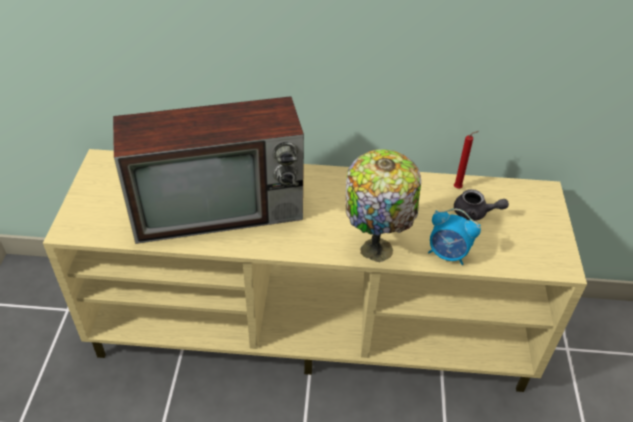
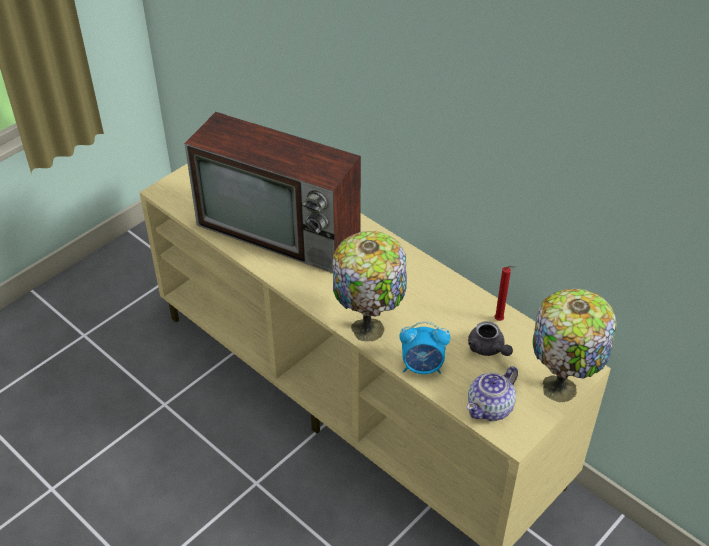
camera: 40 degrees right, 0 degrees up
alarm clock [428,209,481,265] -> alarm clock turned 60 degrees counterclockwise [399,321,450,374]
none -> teapot [467,366,518,421]
none -> table lamp [533,289,616,402]

